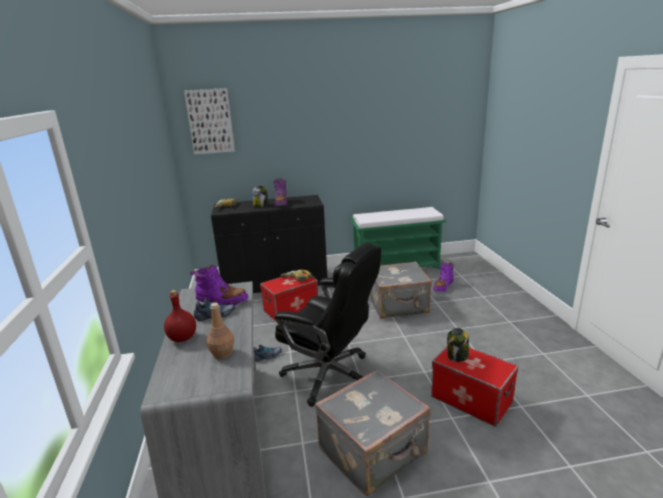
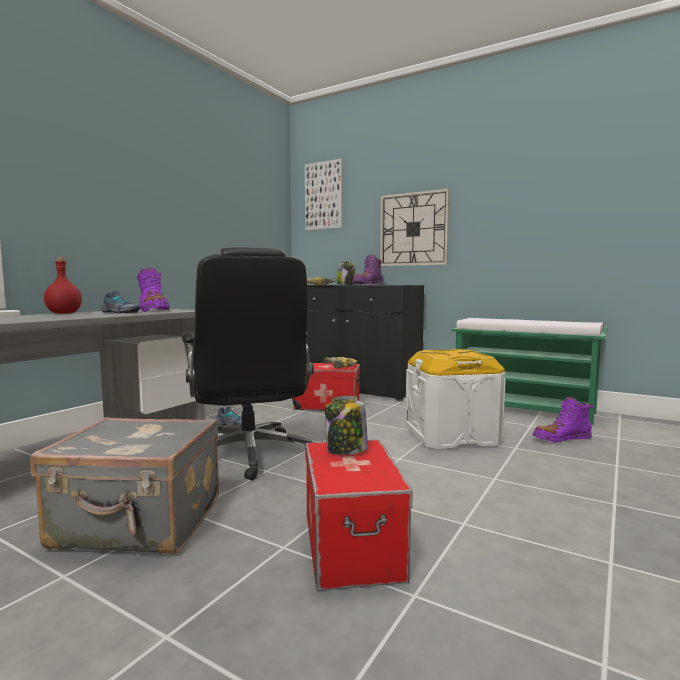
camera: 40 degrees right, 15 degrees down
brown bottle [206,303,234,359] -> none
grey suitcase [370,261,432,318] -> white storage box [405,349,506,450]
none -> wall clock [380,188,450,266]

